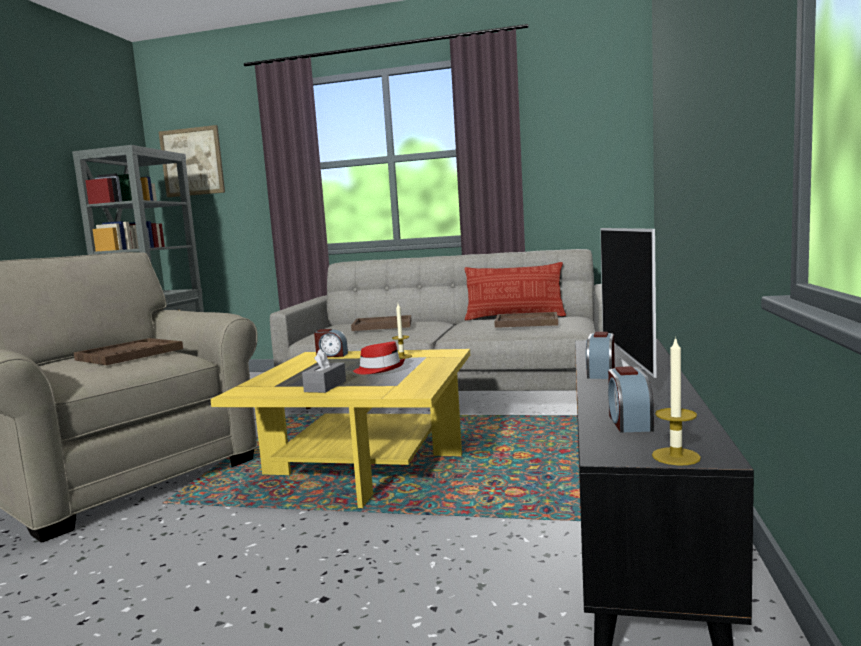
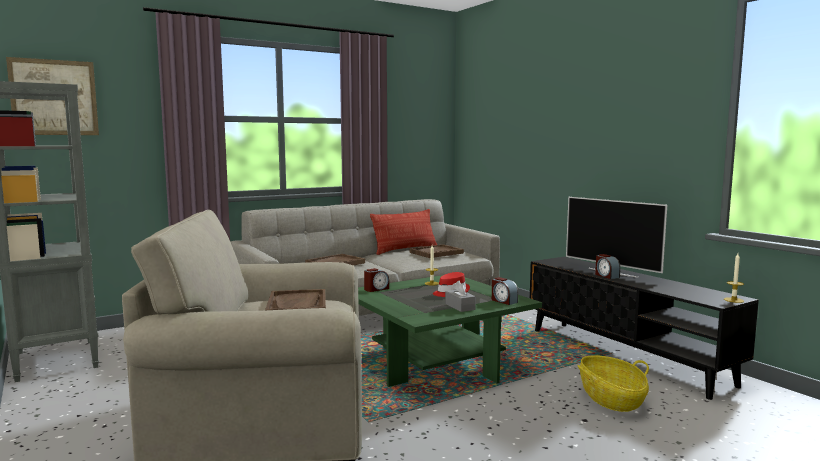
camera: 45 degrees left, 0 degrees up
yellow coffee table [210,349,470,508] -> green coffee table [358,275,542,387]
alarm clock [608,366,654,433] -> alarm clock moved to [492,277,518,305]
none -> basket [578,355,649,412]

